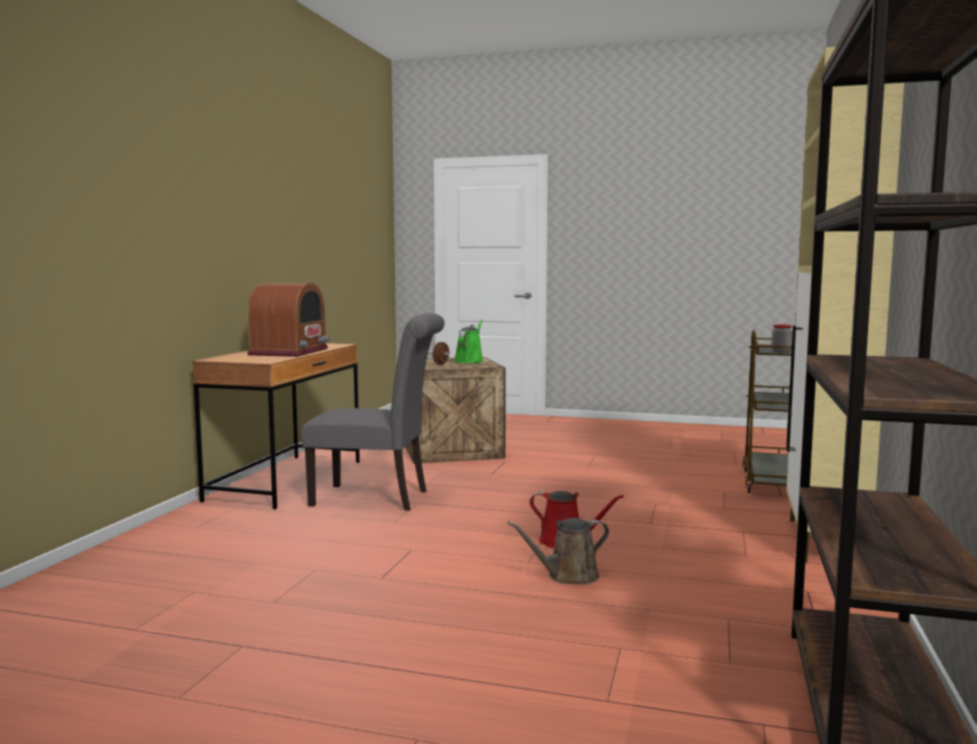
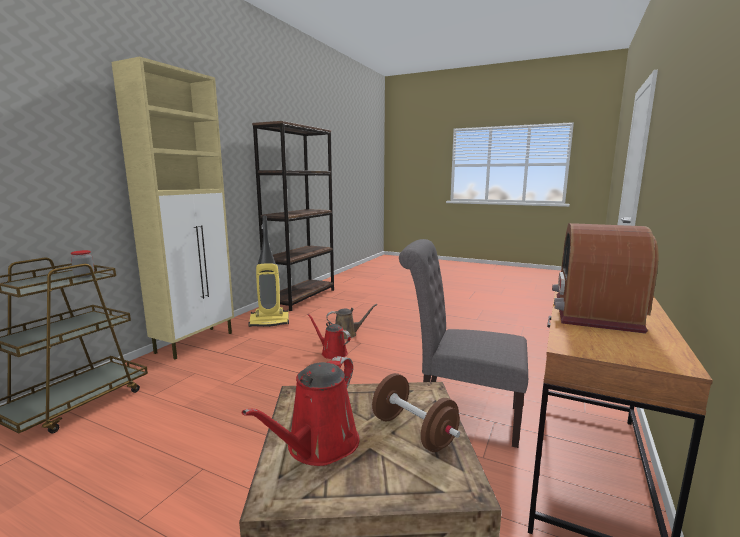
camera: 170 degrees left, 5 degrees up
green watering can [454,320,484,363] -> red watering can [242,356,359,466]
none -> vacuum cleaner [248,216,289,327]

